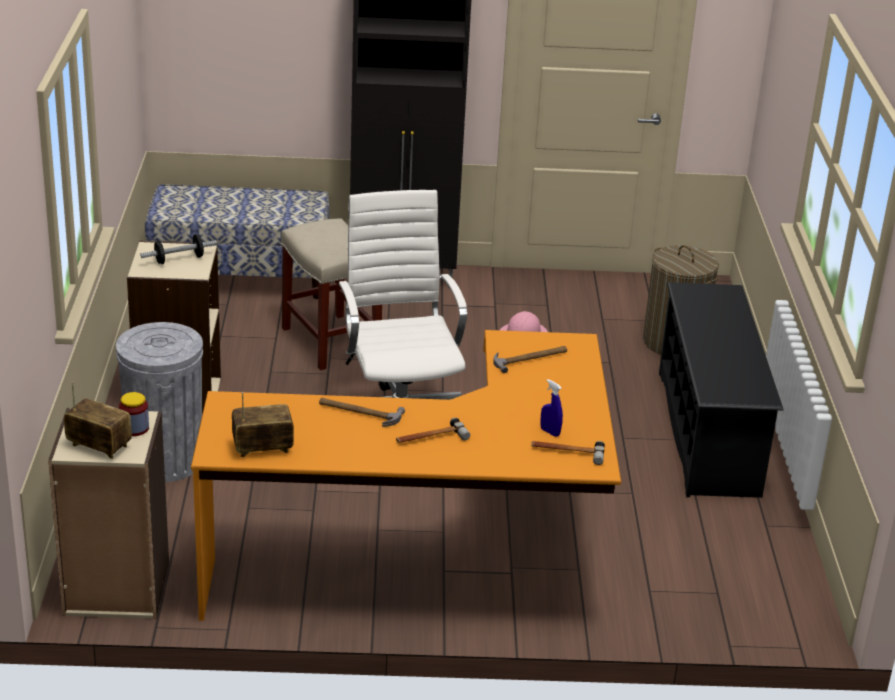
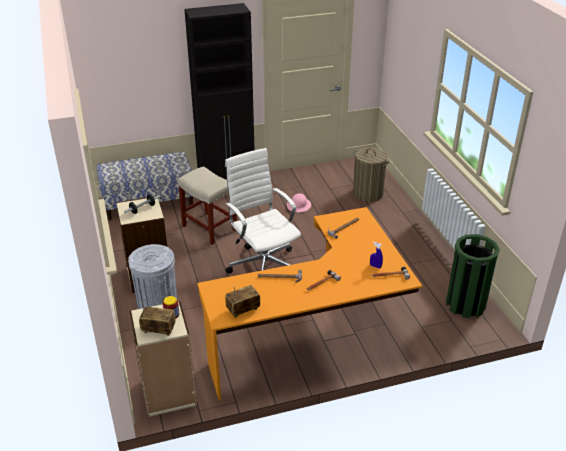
camera: 15 degrees left, 5 degrees up
black shoe rack [659,282,784,498] -> none
none -> green trash can [446,234,500,318]

